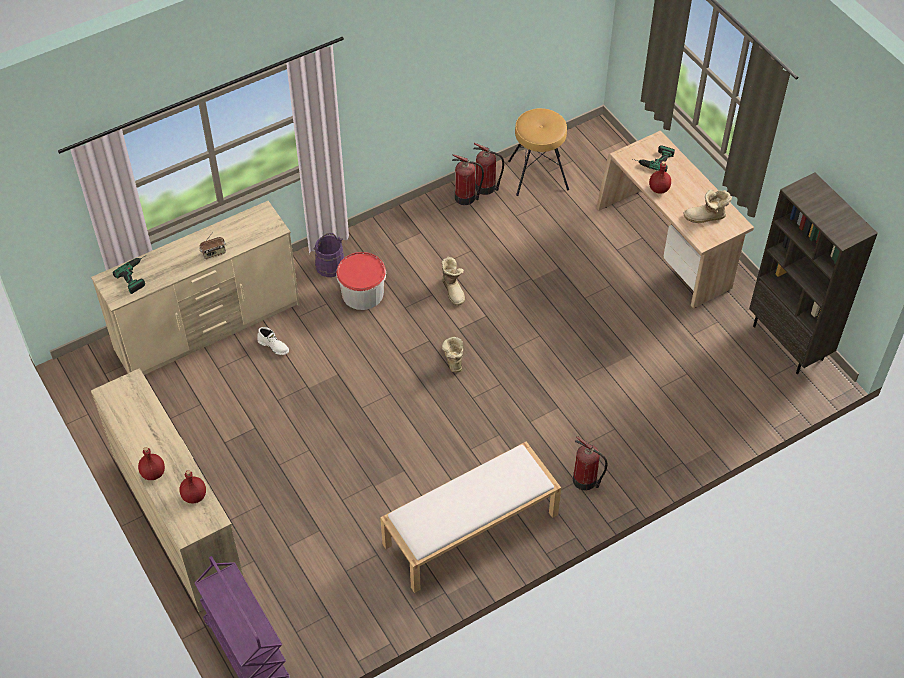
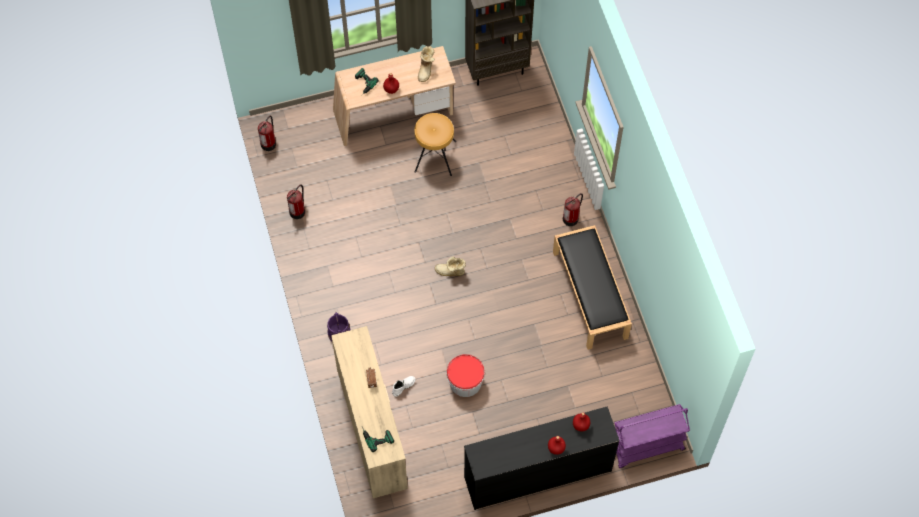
camera: 75 degrees left, 10 degrees up
beige dresser [91,368,243,612] -> black dresser [464,406,620,510]
bucket [336,252,386,310] -> bucket moved to [447,354,485,397]
white bench [380,441,561,593] -> black bench [553,225,632,350]
boot [441,257,465,305] -> none
fire extinguisher [452,154,484,205] -> fire extinguisher moved to [258,115,276,151]
brown stool [508,108,569,196] -> brown stool moved to [414,113,456,176]

